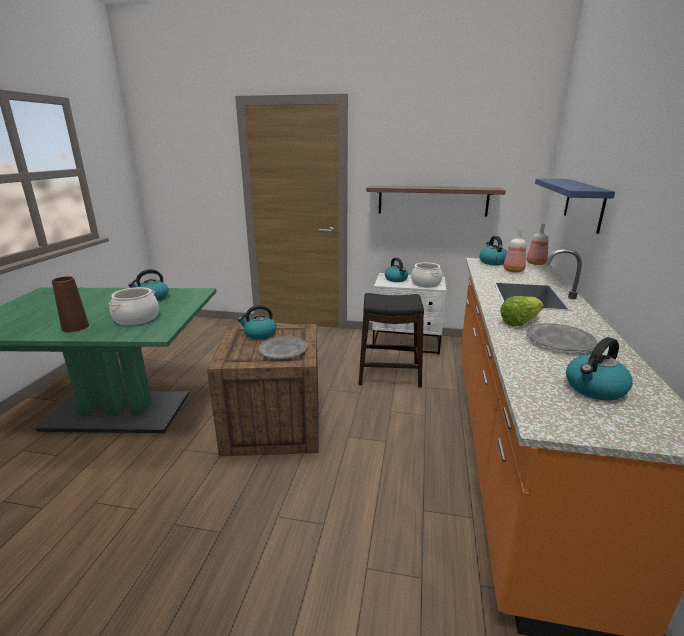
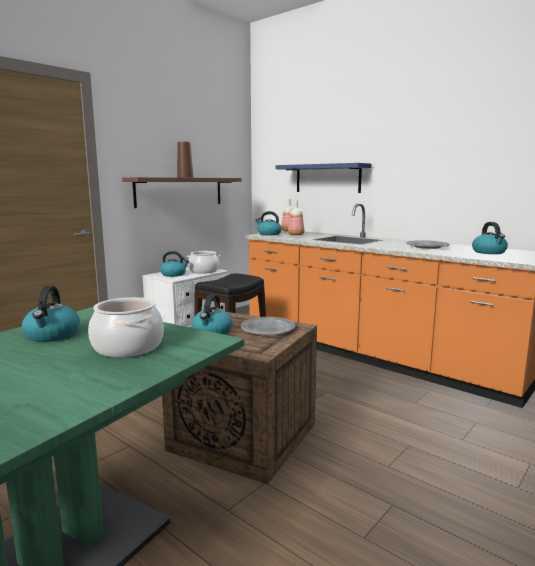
camera: 60 degrees left, 10 degrees down
brown vase [52,276,89,332] -> brown vase moved to [177,142,193,178]
lettuce [500,296,544,326] -> none

